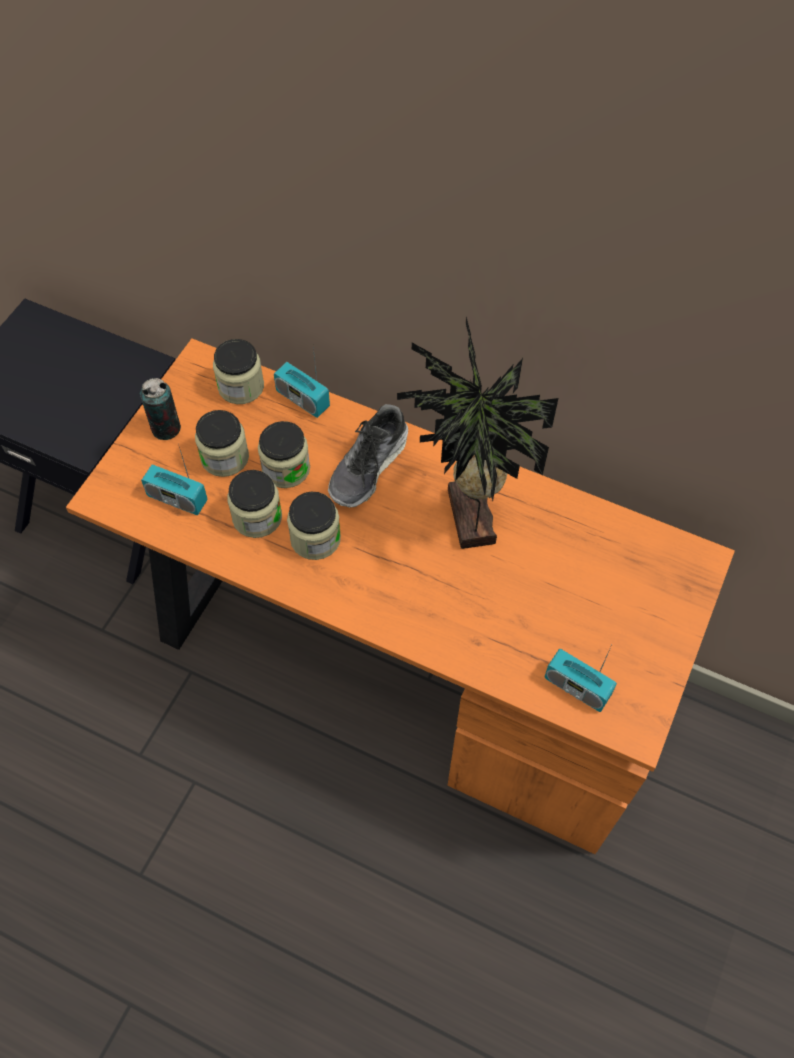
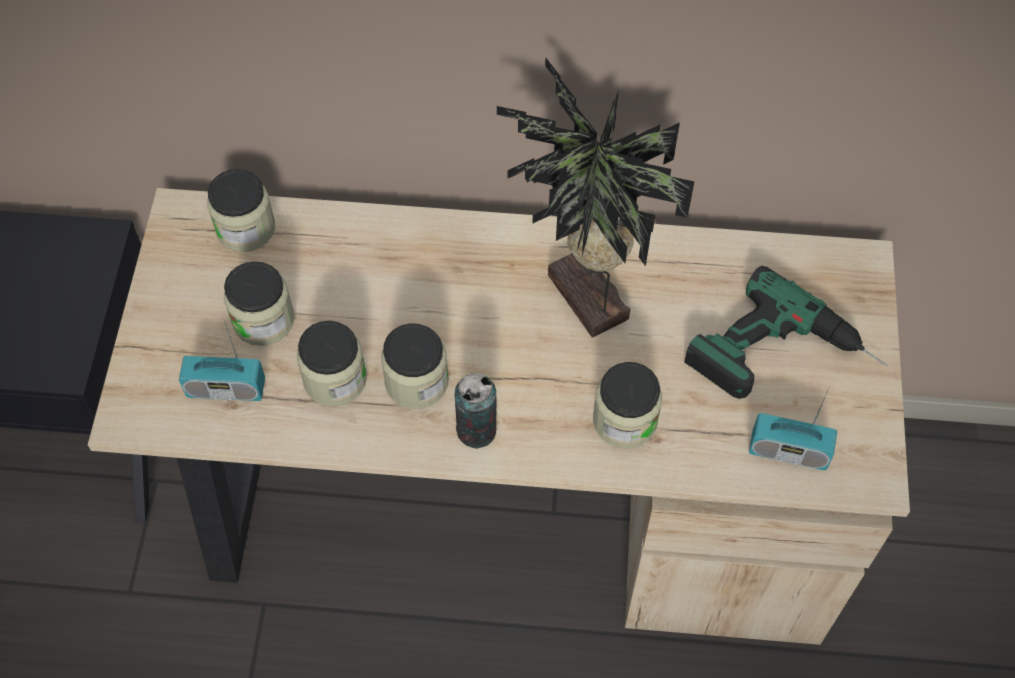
camera: 20 degrees left, 0 degrees up
orange desk [66,339,735,854] -> beige desk [88,188,910,645]
can [140,378,181,440] -> can moved to [454,373,497,449]
jar [258,421,310,488] -> jar moved to [593,362,662,448]
radio [274,347,330,418] -> none
shoe [328,404,408,507] -> none
none -> power drill [684,266,888,399]

